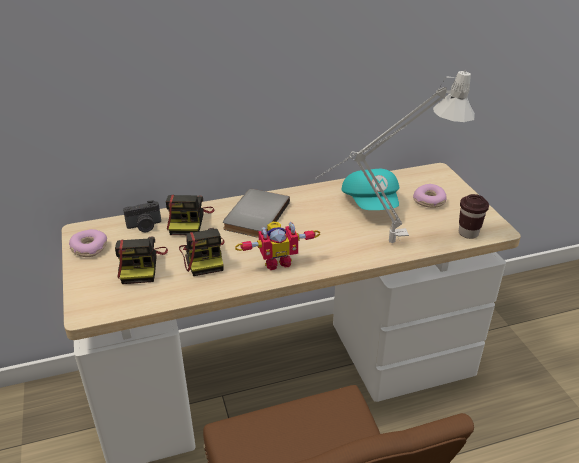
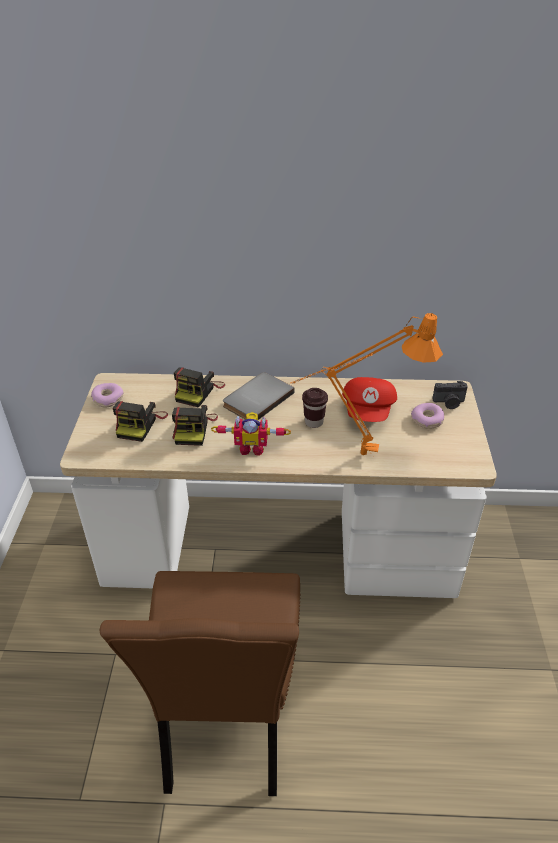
camera: 20 degrees right, 5 degrees up
camera [123,200,161,232] -> camera moved to [432,381,468,409]
grey table lamp [315,69,475,243] -> orange table lamp [291,313,443,456]
turquoise cap [341,169,399,210] -> red cap [342,377,397,422]
brown cup [459,194,489,239] -> brown cup moved to [302,388,328,428]

